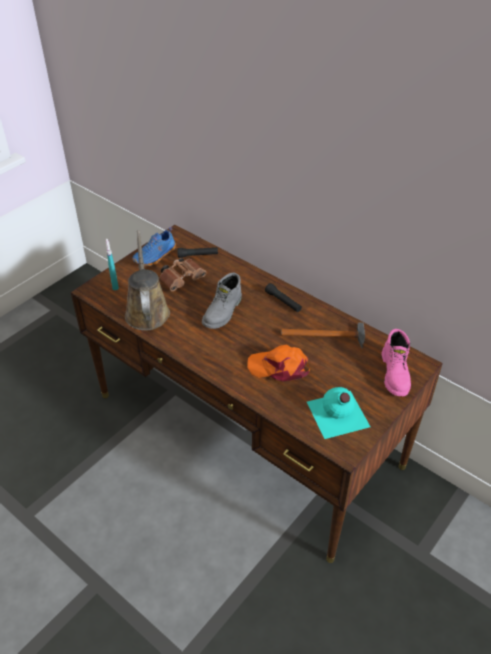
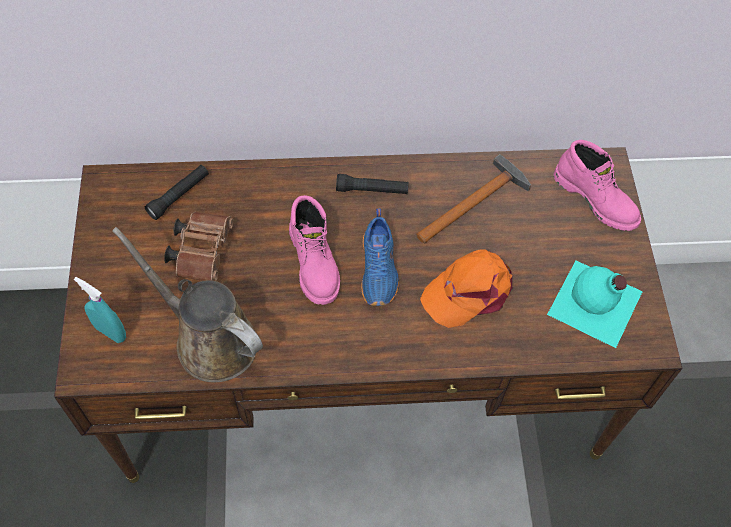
camera: 45 degrees left, 15 degrees up
blue shoe [132,227,176,266] -> blue shoe moved to [361,208,399,306]
grey boot [202,273,242,329] -> pink boot [289,195,340,305]

